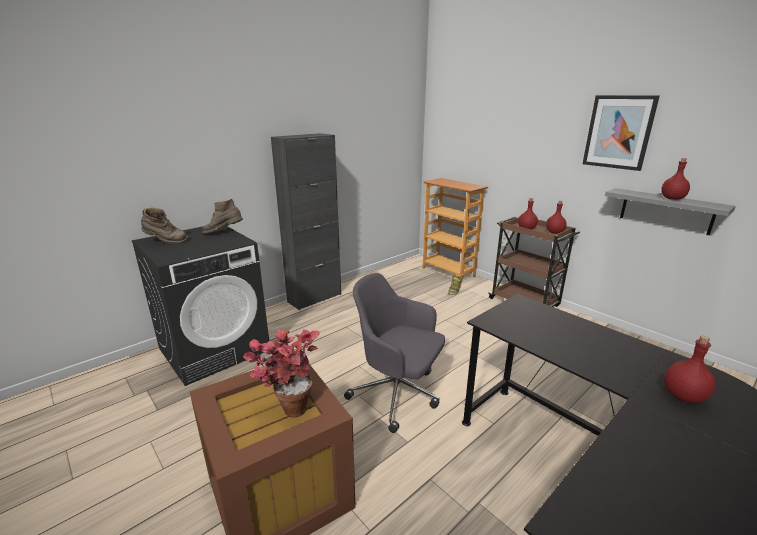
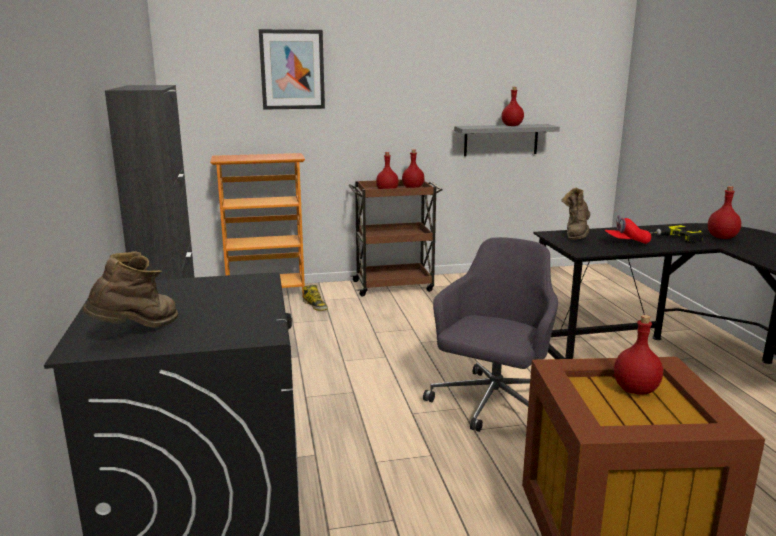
camera: 60 degrees left, 5 degrees down
brown boot [202,199,243,233] -> brown boot moved to [561,187,590,240]
potted plant [243,329,320,418] -> red bottle [614,315,663,395]
grey office chair [344,273,445,433] -> grey office chair turned 150 degrees clockwise [423,237,558,432]
picture [583,95,660,171] -> picture moved to [259,29,325,110]
none -> red cap [604,215,651,244]
none -> power drill [650,225,703,243]

